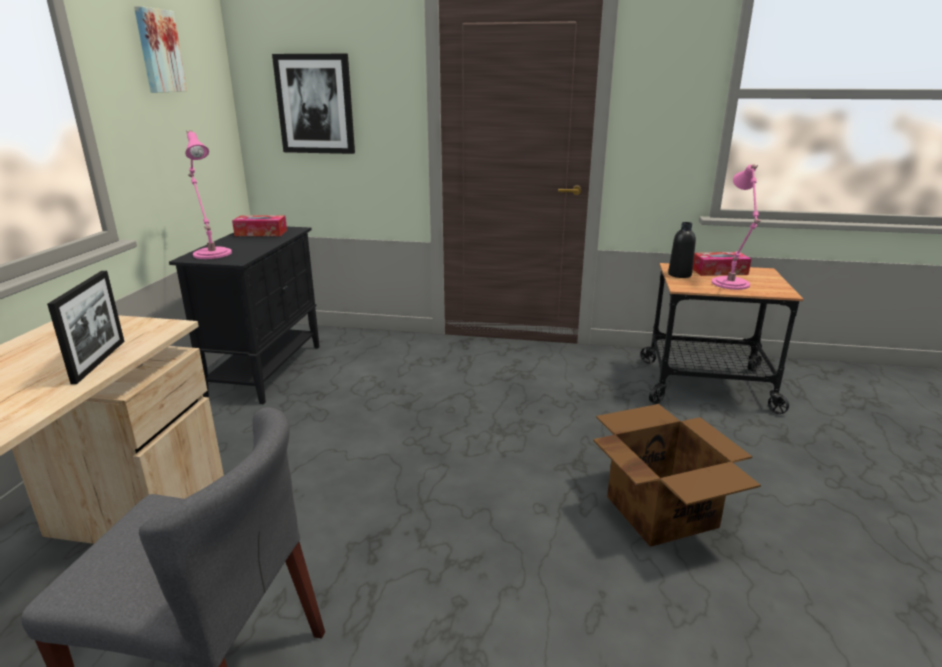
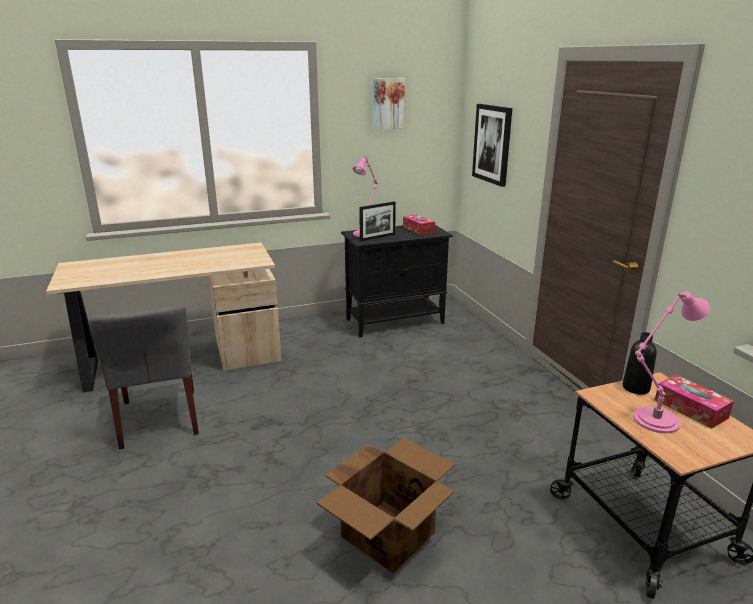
camera: 60 degrees right, 0 degrees up
picture frame [47,271,125,384] -> picture frame moved to [359,202,396,241]

